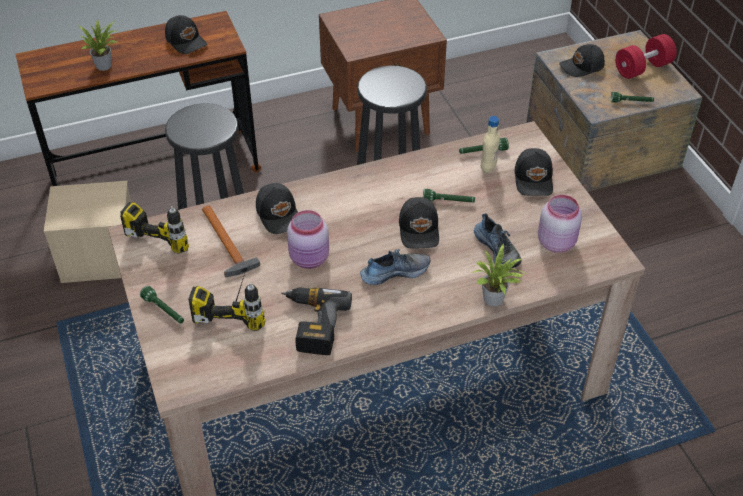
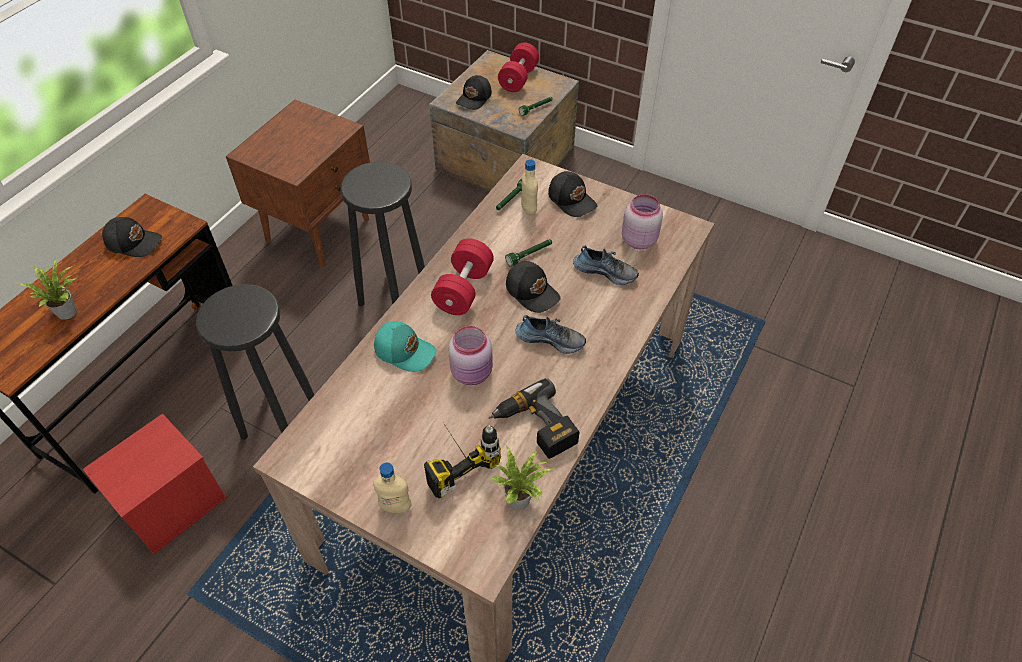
camera: 40 degrees left, 5 degrees up
beige storage box [44,181,131,283] -> red storage box [83,414,227,555]
power drill [120,197,189,254] -> none
green flashlight [140,286,184,323] -> beige bottle [373,462,411,513]
hammer [202,205,260,278] -> none
black cap [256,183,298,234] -> turquoise cap [374,321,437,372]
shoe [360,249,430,285] -> shoe turned 75 degrees clockwise [515,315,586,354]
potted plant [472,243,526,306] -> potted plant moved to [491,446,554,510]
none -> red dumbbell [431,238,494,315]

